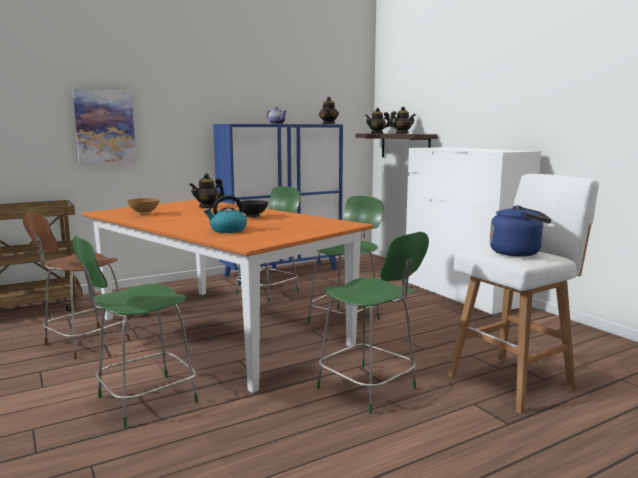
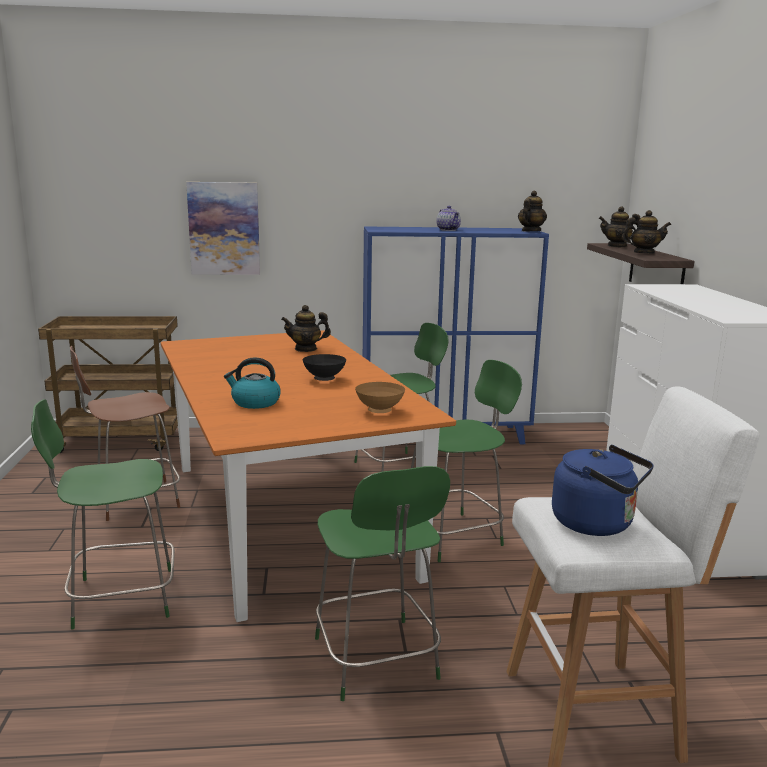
camera: 25 degrees right, 5 degrees up
brown bowl [127,198,160,215] -> brown bowl moved to [355,382,405,413]

